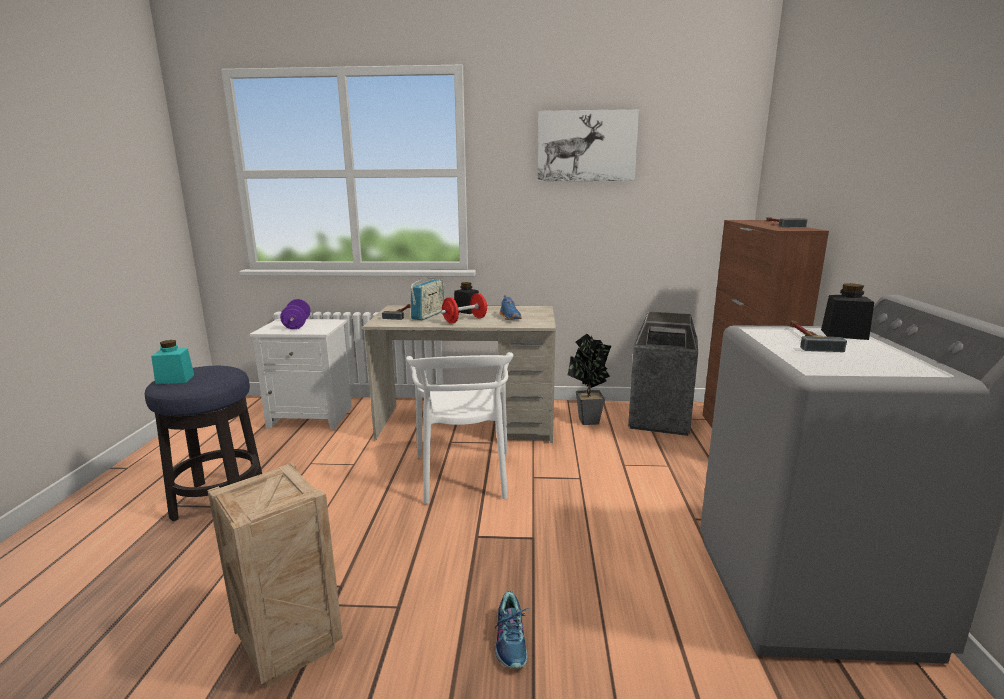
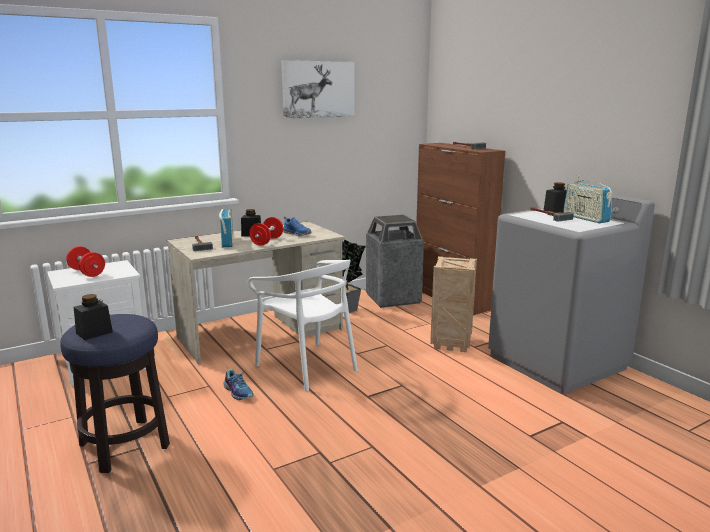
camera: 35 degrees left, 0 degrees up
turquoise jar [151,340,194,385] -> black jar [74,294,113,340]
crate [207,462,343,688] -> crate moved to [430,256,477,352]
purple dumbbell [280,299,311,329] -> red dumbbell [66,246,105,277]
shoe [495,591,529,669] -> shoe moved to [224,369,254,400]
none -> radio [563,175,613,223]

